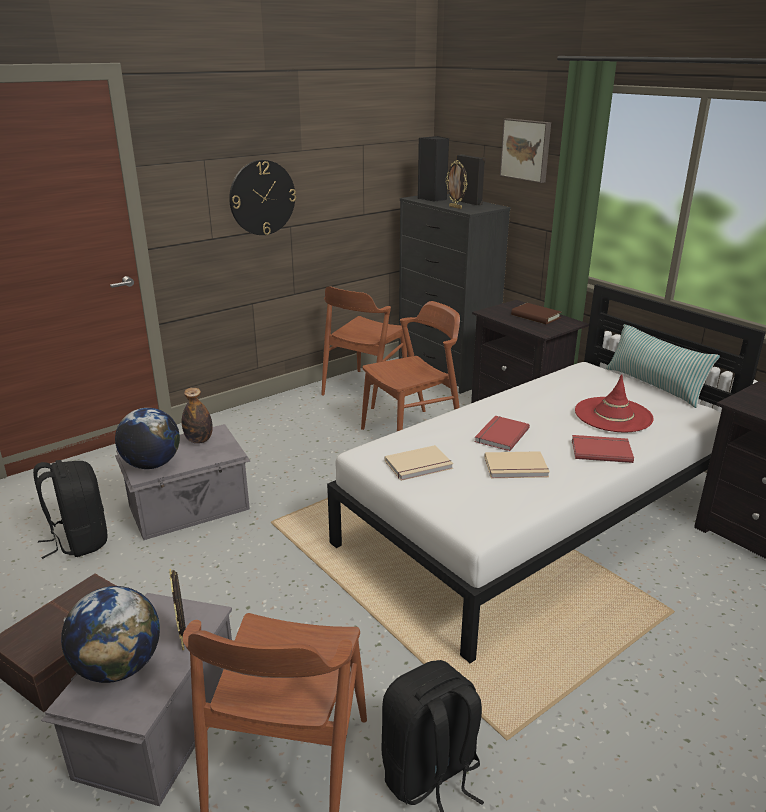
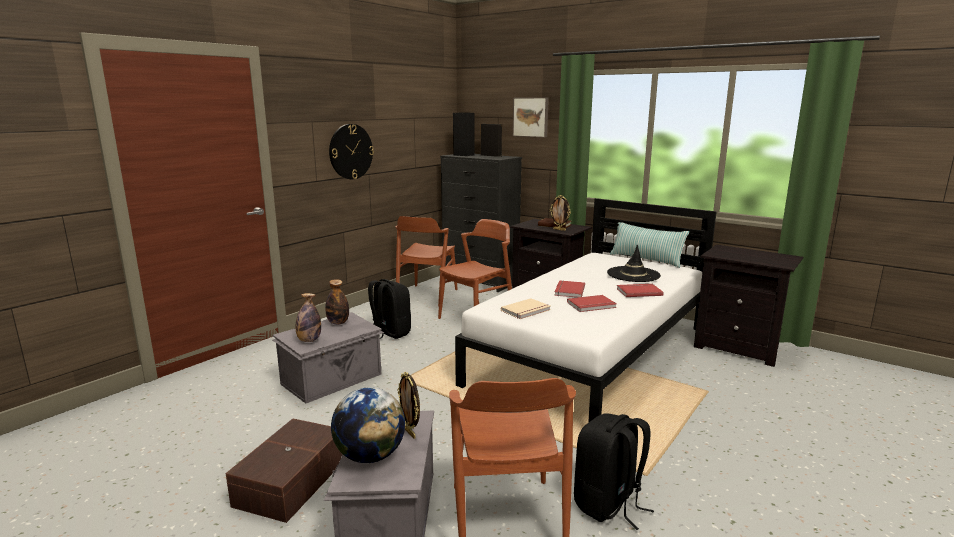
camera: 15 degrees left, 10 degrees down
black backpack [33,460,107,559] -> black backpack moved to [368,279,411,339]
globe [115,408,180,469] -> bottle [295,293,321,342]
picture frame [445,160,467,209] -> picture frame moved to [550,195,571,231]
beige book [485,451,550,478] -> red book [567,295,617,312]
red hat [575,374,654,432] -> black hat [607,244,661,282]

